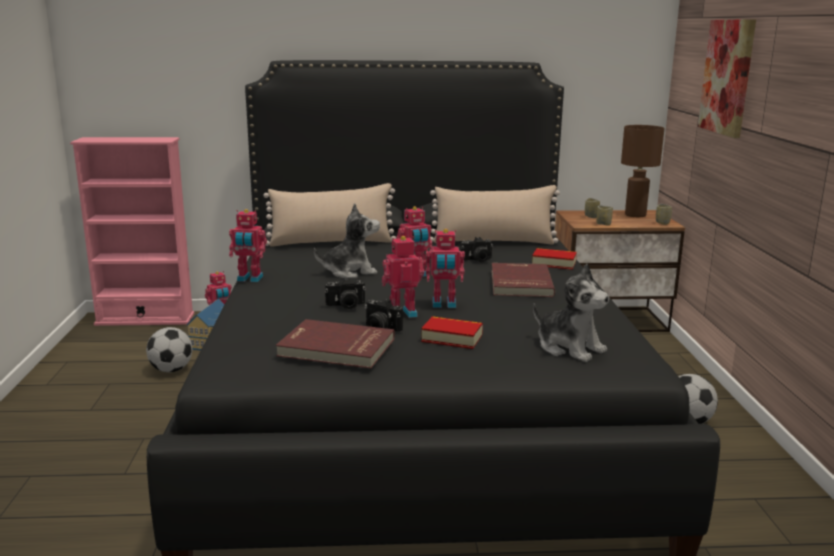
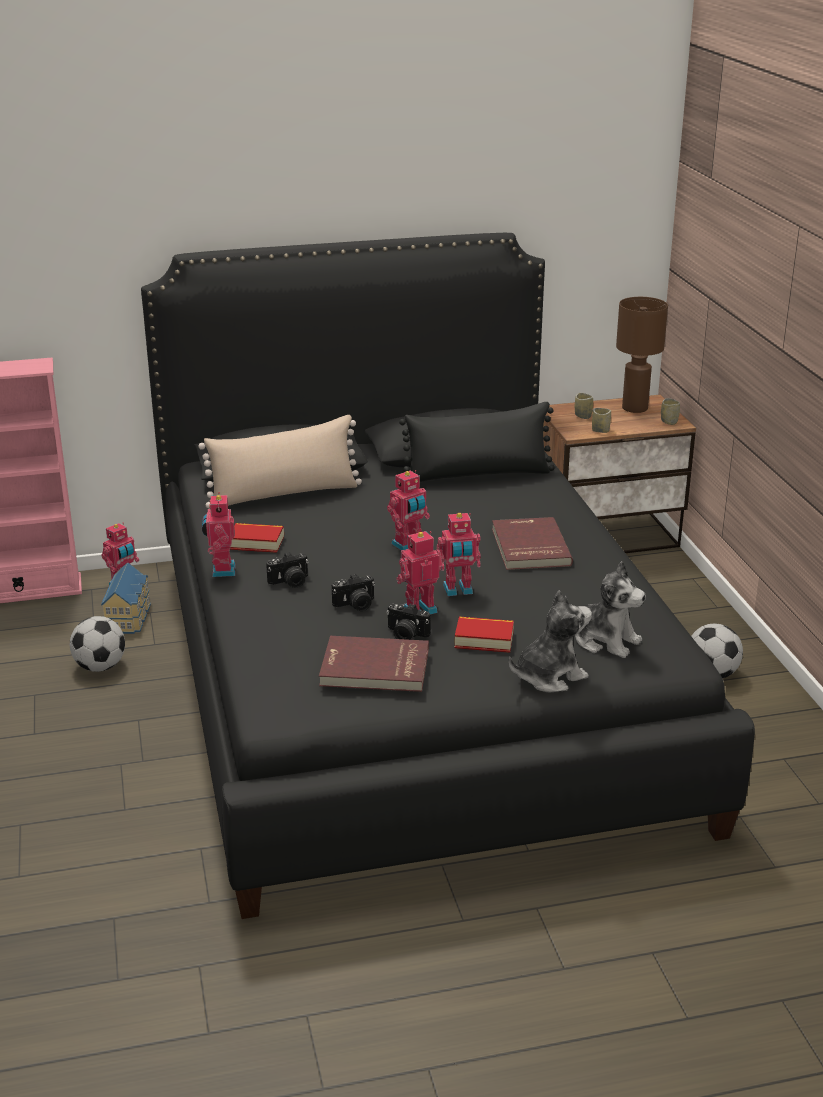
camera: 10 degrees left, 10 degrees up
toy robot [229,209,267,282] -> toy robot turned 90 degrees clockwise [202,492,236,577]
plush toy [314,203,380,278] -> plush toy moved to [509,590,592,693]
beige pillow [430,185,560,244] -> black pillow [399,402,555,482]
camera [461,237,493,262] -> camera moved to [266,552,308,588]
book [532,248,577,270] -> book moved to [230,523,284,553]
picture [698,19,756,138] -> none

